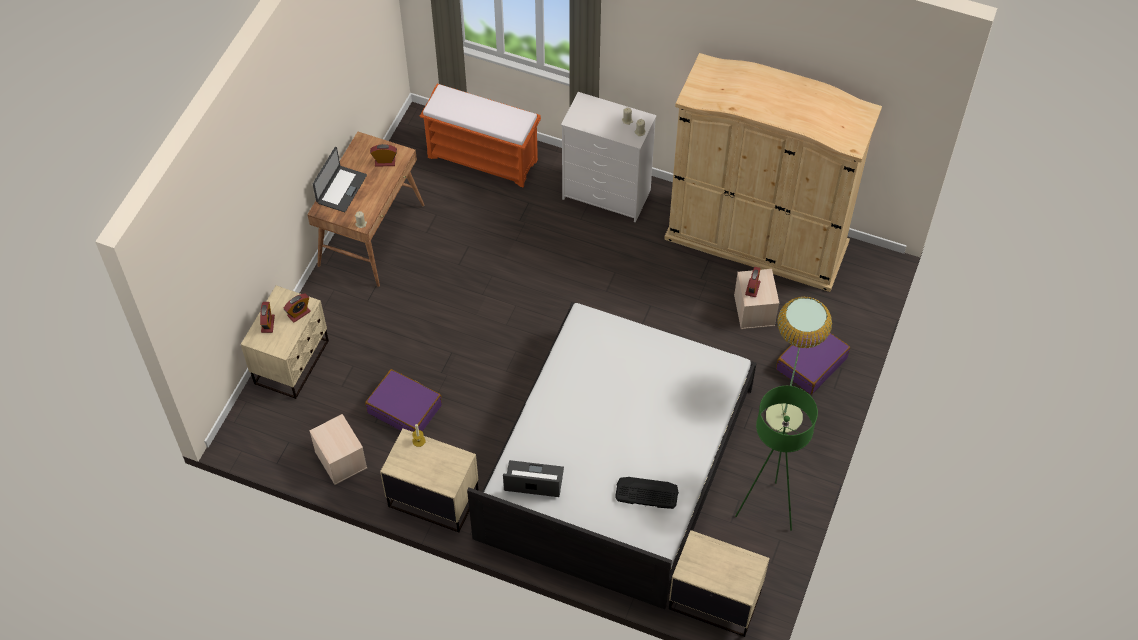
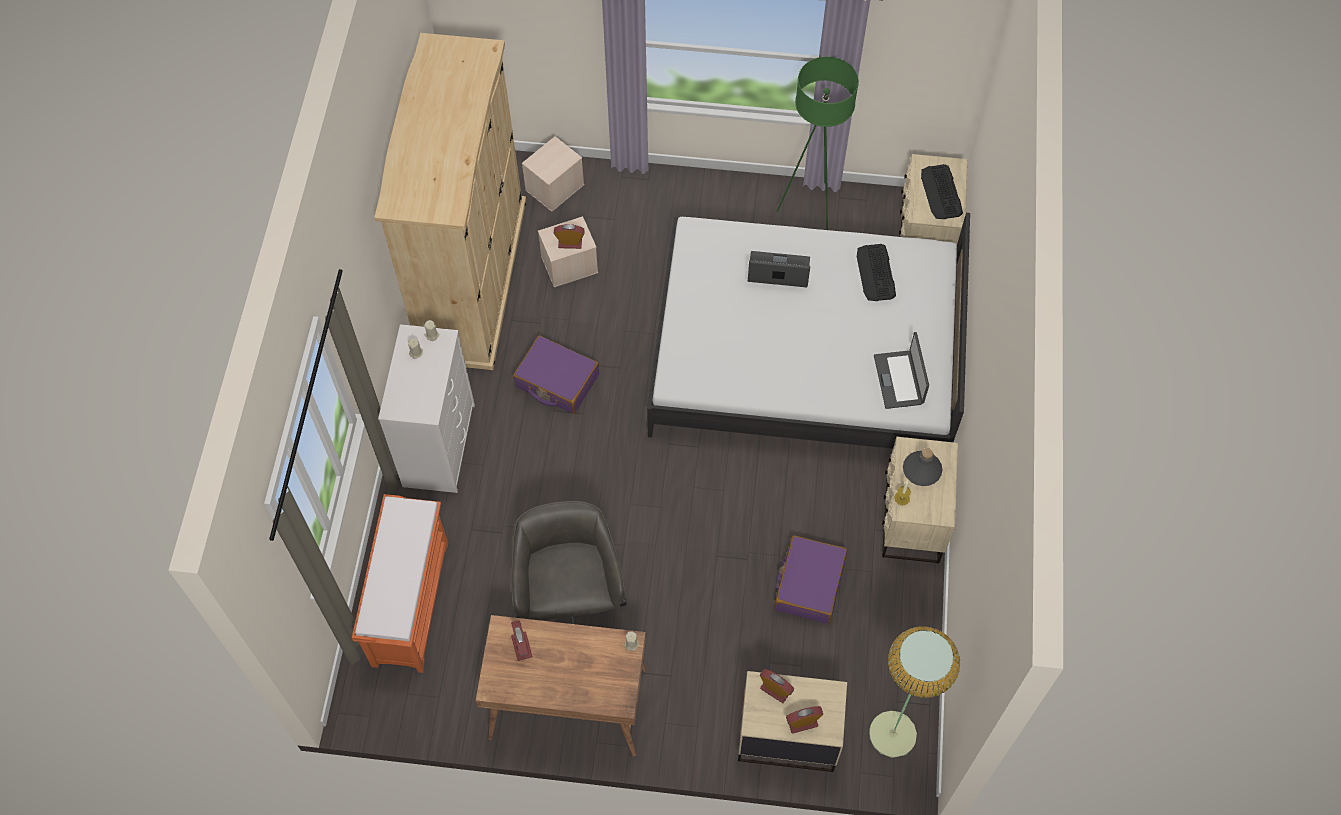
camera: 105 degrees left, 5 degrees up
beige storage box [310,414,367,485] -> beige storage box moved to [522,136,584,212]
laptop [313,147,367,212] -> laptop moved to [748,251,810,287]
floor lamp [766,297,832,433] -> floor lamp moved to [869,626,960,758]
purple suitcase [776,331,850,394] -> purple suitcase moved to [513,335,599,414]
none -> grey office chair [511,501,627,624]
none -> grey bottle [903,448,942,486]
none -> keyboard [921,164,963,219]

